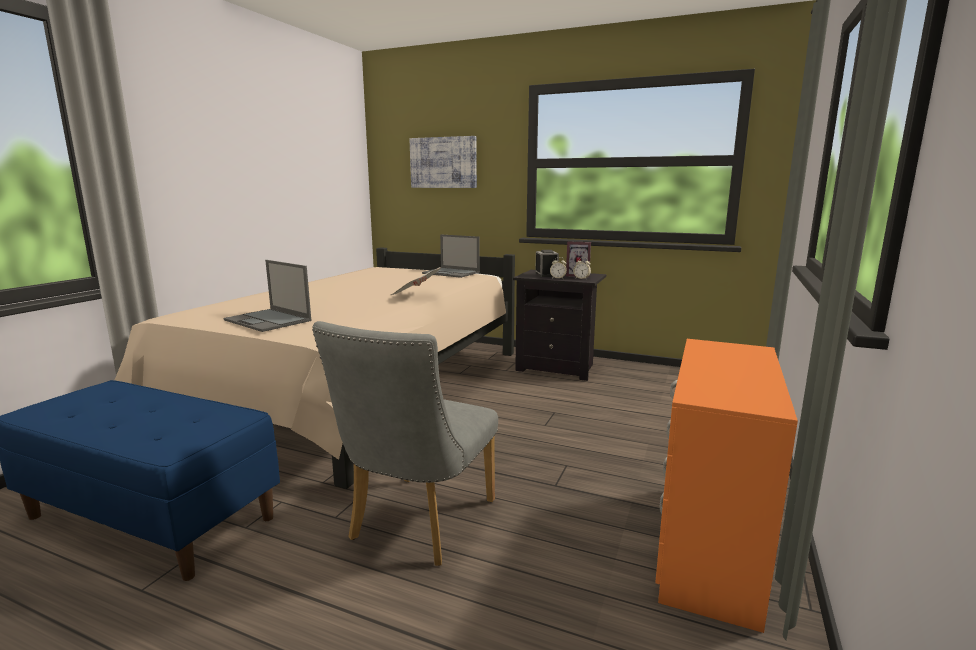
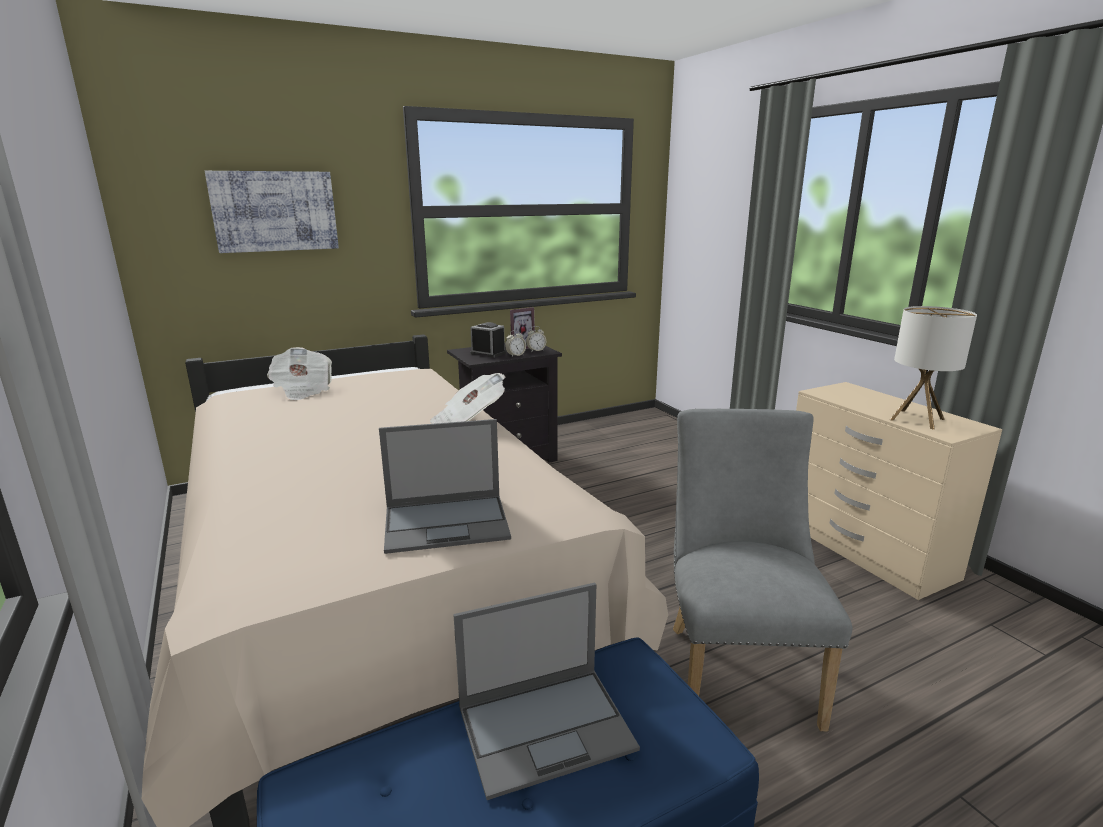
camera: 50 degrees left, 5 degrees up
grey chair [312,321,498,566] -> grey chair turned 150 degrees counterclockwise [673,409,852,731]
laptop [422,235,480,278] -> laptop moved to [453,583,640,800]
orange dresser [655,339,798,633] -> beige dresser [796,382,1002,600]
none -> newspaper [267,347,332,400]
none -> table lamp [890,306,977,430]

